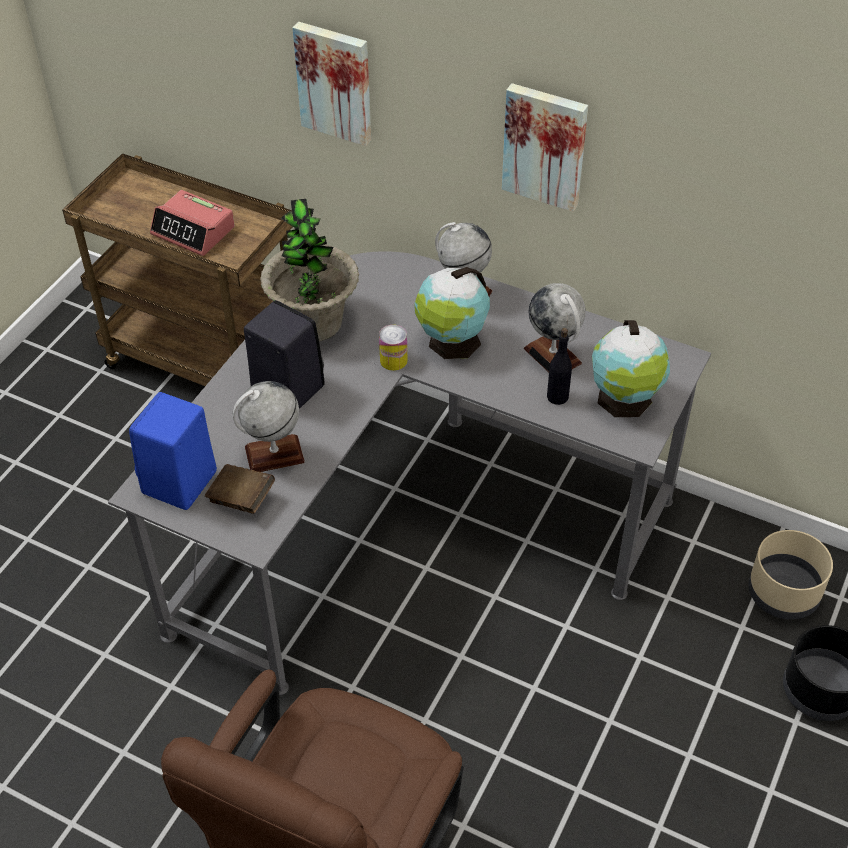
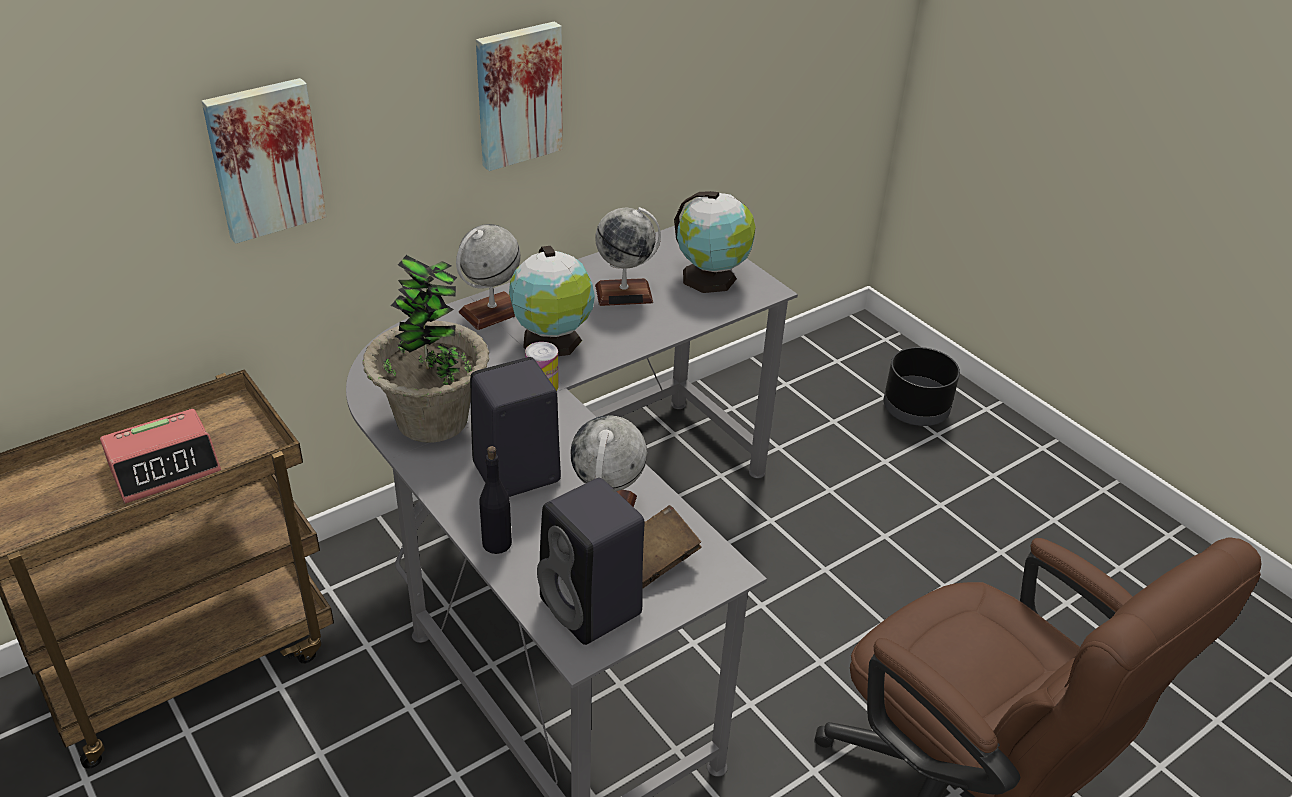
camera: 65 degrees left, 10 degrees down
blue speaker [129,392,217,510] -> black speaker [537,478,645,645]
black bottle [547,328,572,405] -> black bottle moved to [479,446,512,554]
beige planter [749,530,833,620] -> none

